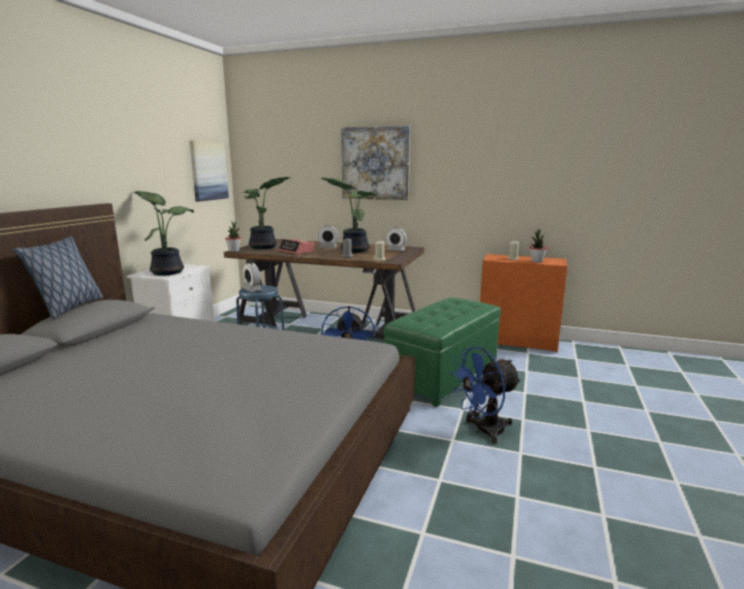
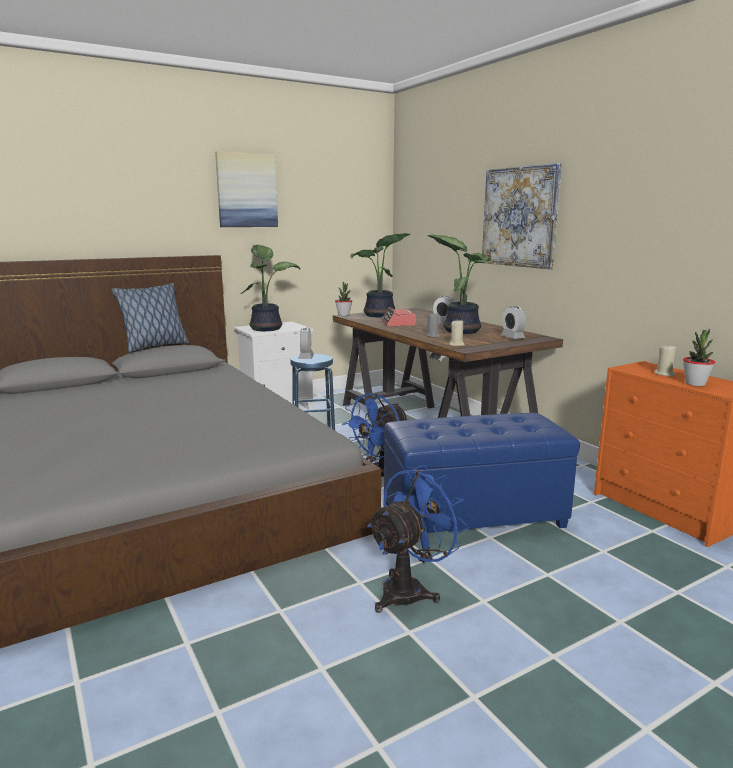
camera: 40 degrees right, 0 degrees up
picture [190,141,229,202] -> picture moved to [215,151,278,227]
green ottoman [384,297,501,407] -> blue ottoman [384,413,580,533]
blue fan [449,346,521,444] -> blue fan turned 120 degrees clockwise [367,465,469,613]

